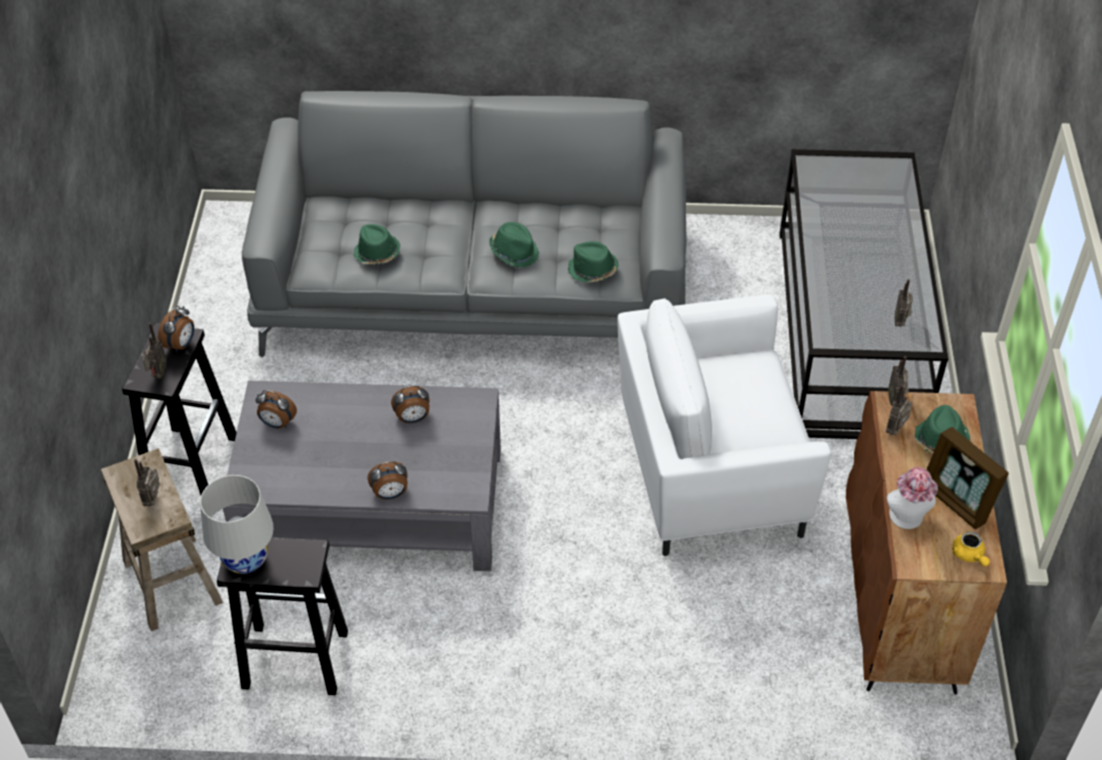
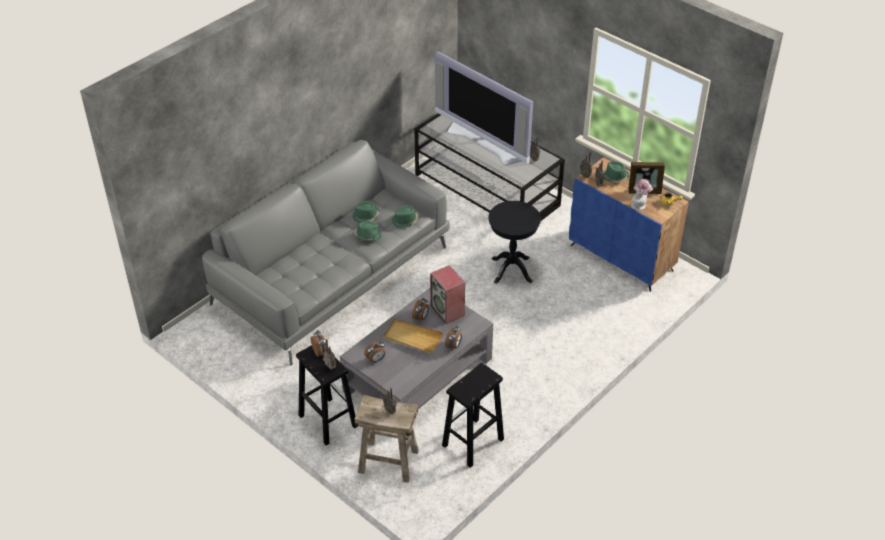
camera: 50 degrees left, 5 degrees down
white table lamp [200,475,274,574] -> none
green hat [354,224,400,265] -> green hat moved to [352,201,379,223]
white armchair [617,294,831,556] -> black side table [488,201,541,284]
brown cabinet [846,391,1007,694] -> blue cabinet [569,157,689,292]
none -> beige tray [383,319,443,353]
none -> speaker [430,265,465,324]
none -> television [435,51,533,166]

